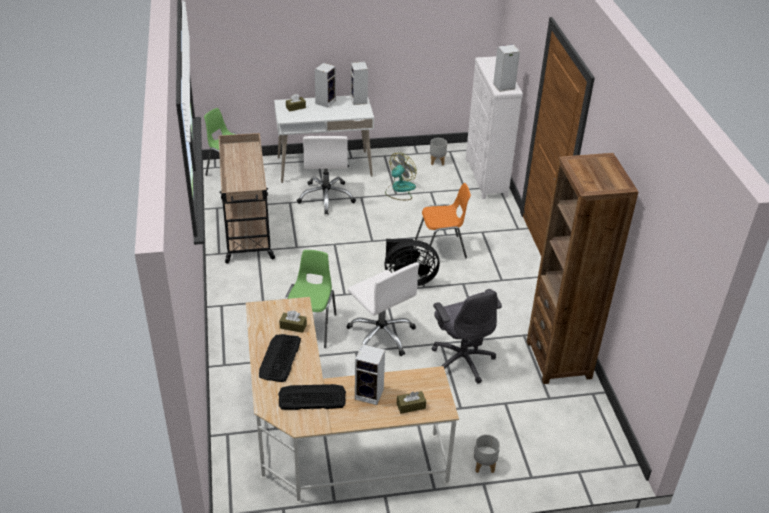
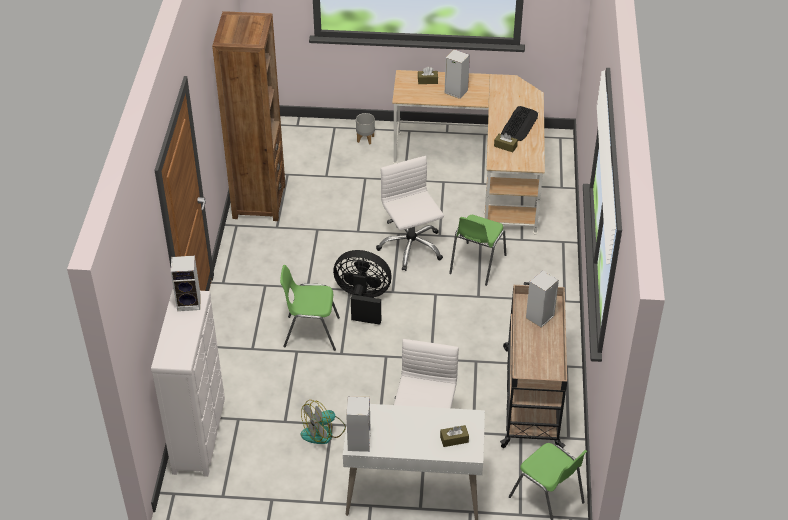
camera: 165 degrees left, 5 degrees up
keyboard [278,384,346,410] -> none
speaker [315,63,336,108] -> speaker moved to [526,270,559,328]
orange chair [415,183,471,263] -> green chair [280,265,340,351]
grey planter [430,138,447,165] -> none
grey office chair [432,289,502,384] -> none

